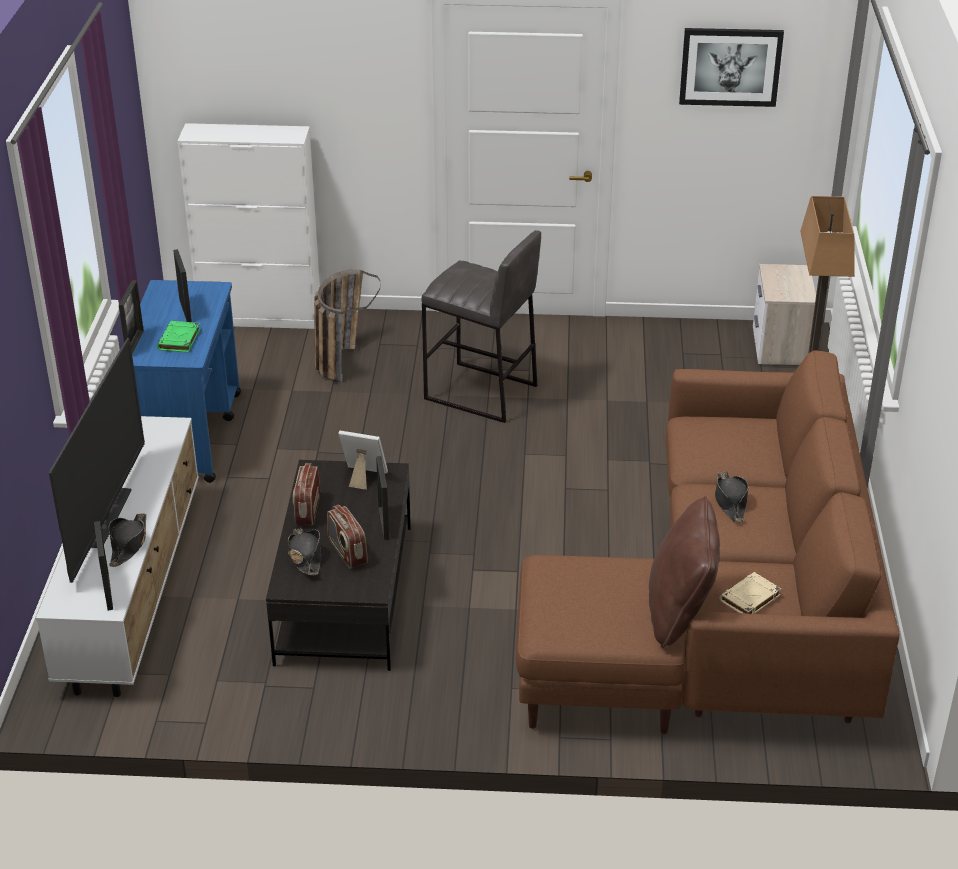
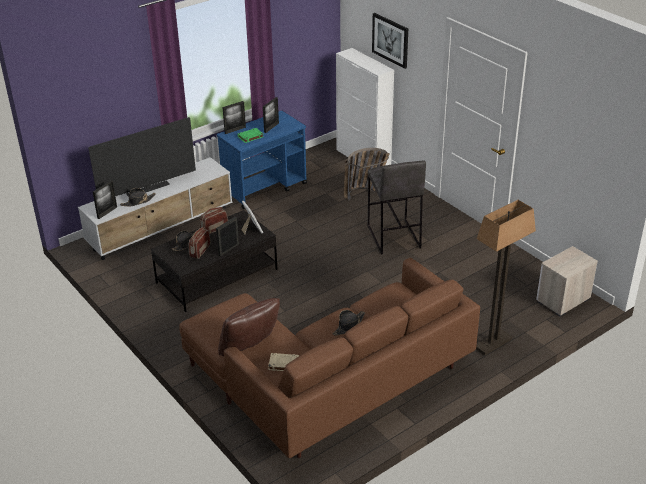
camera: 50 degrees right, 0 degrees up
picture [679,28,784,107] -> picture moved to [372,13,408,69]

